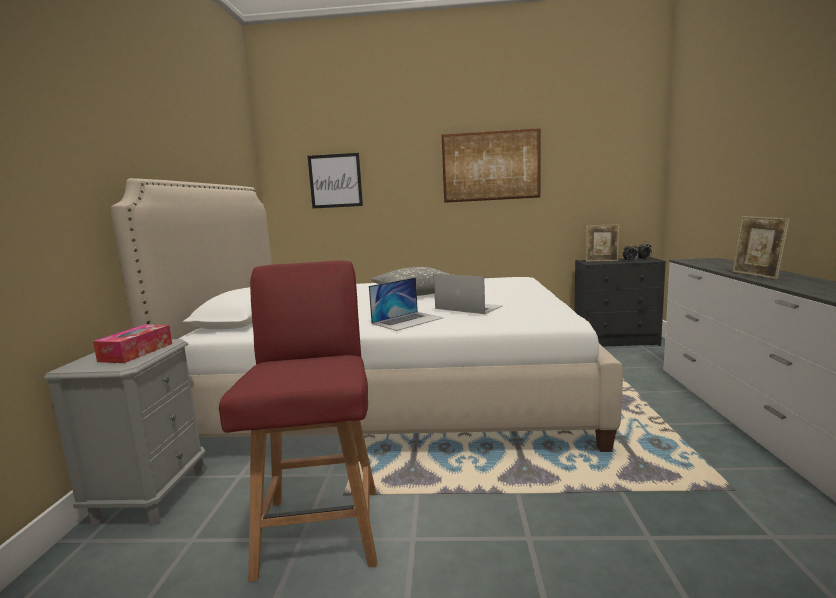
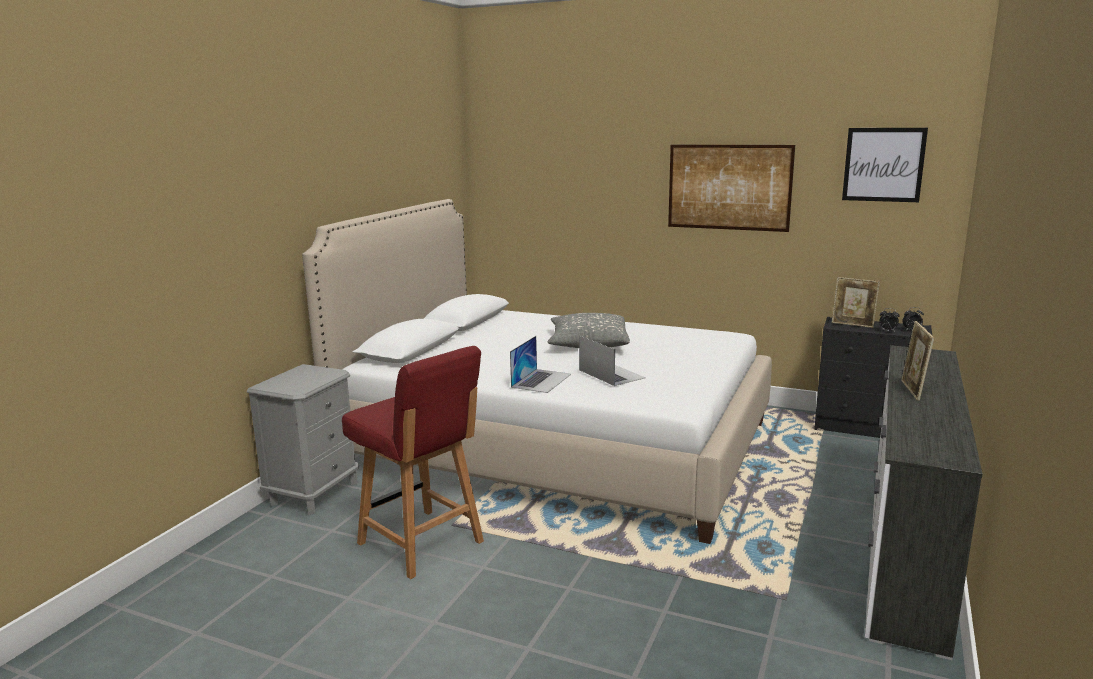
camera: 20 degrees right, 5 degrees up
tissue box [93,325,172,363] -> none
red chair [219,261,377,582] -> red chair turned 120 degrees clockwise [342,346,484,579]
picture [308,153,363,208] -> picture moved to [842,128,928,202]
laptop [369,277,443,331] -> laptop turned 45 degrees counterclockwise [510,336,571,393]

